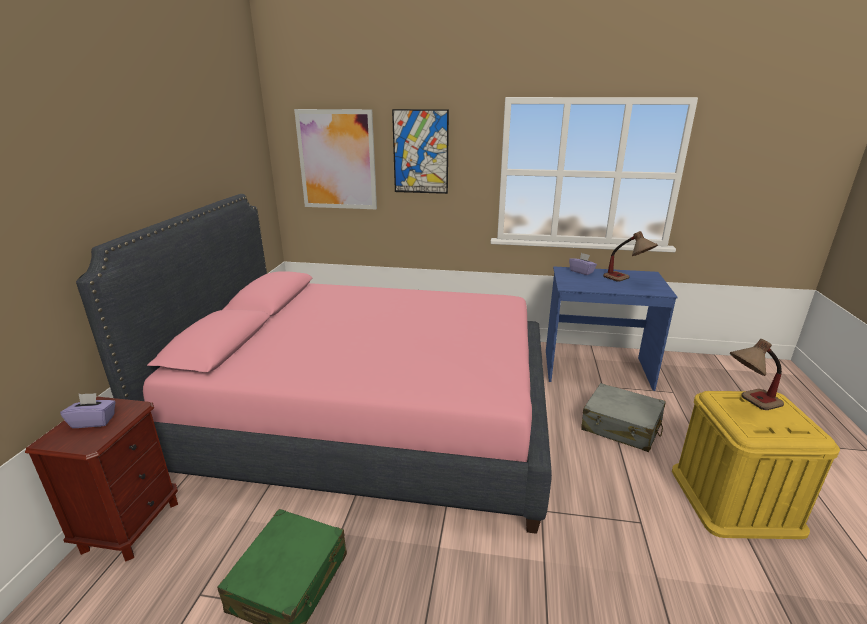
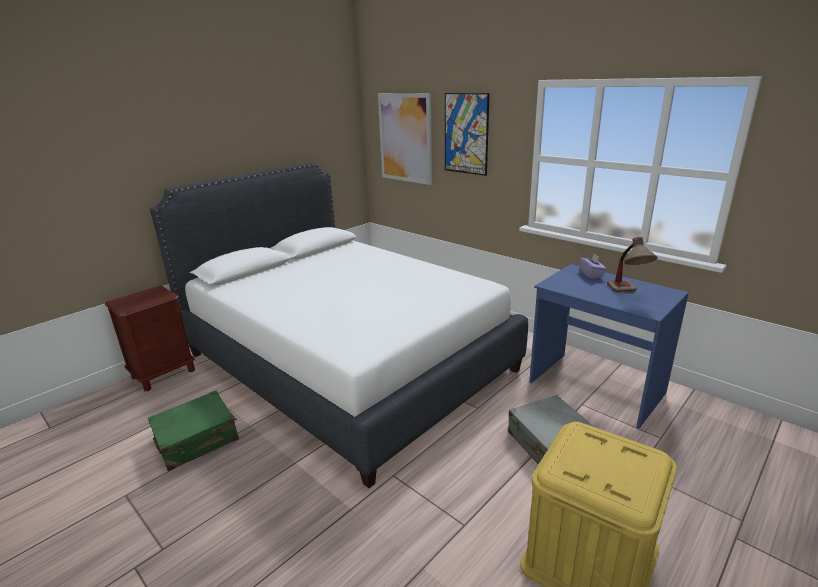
camera: 35 degrees right, 0 degrees up
purple tissue box [60,393,116,428] -> none
pink bed [76,194,552,534] -> white bed [150,162,528,488]
table lamp [730,339,784,410] -> none

